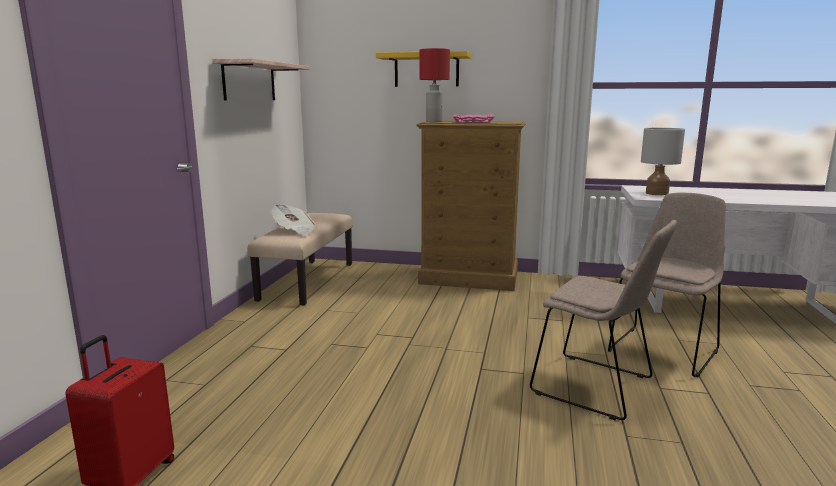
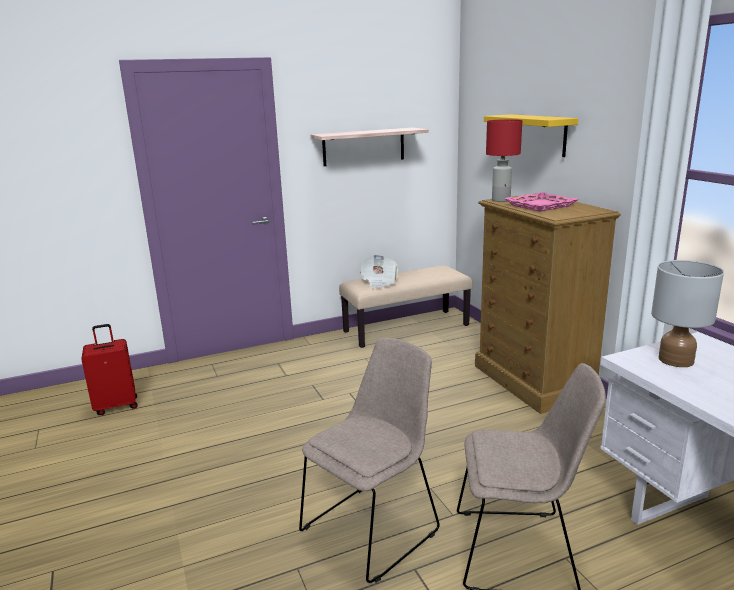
camera: 55 degrees right, 5 degrees up
beige chair [530,220,677,420] -> beige chair turned 135 degrees counterclockwise [299,338,440,583]

